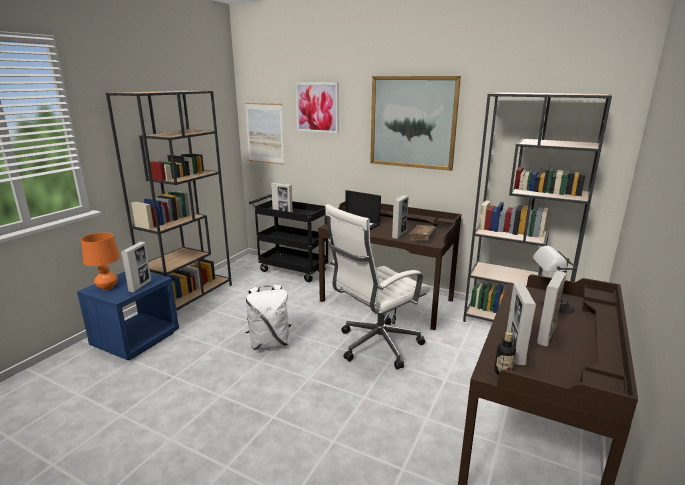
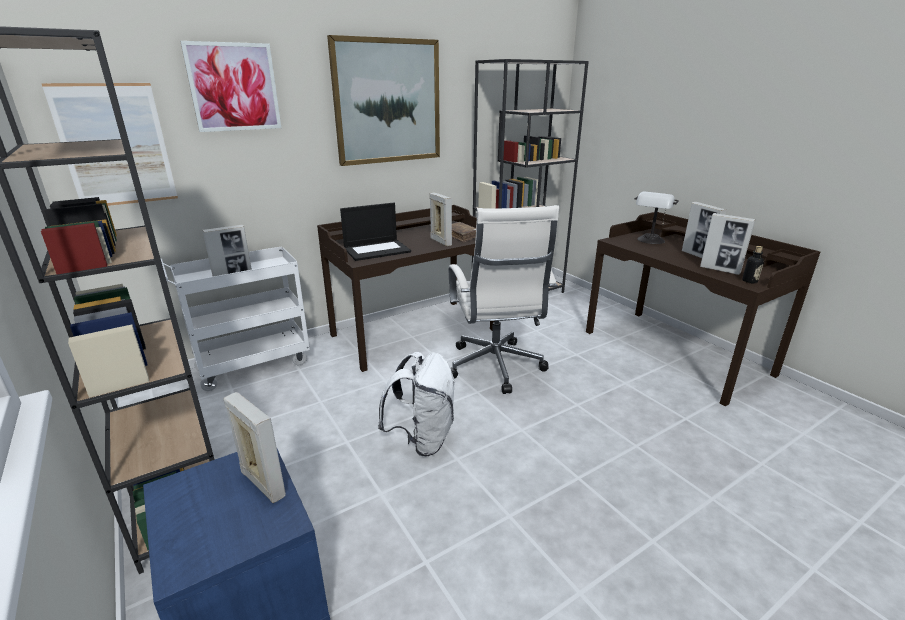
camera: 60 degrees left, 5 degrees up
orange table lamp [81,232,120,290] -> none
black cart [249,194,328,282] -> white cart [160,247,310,391]

